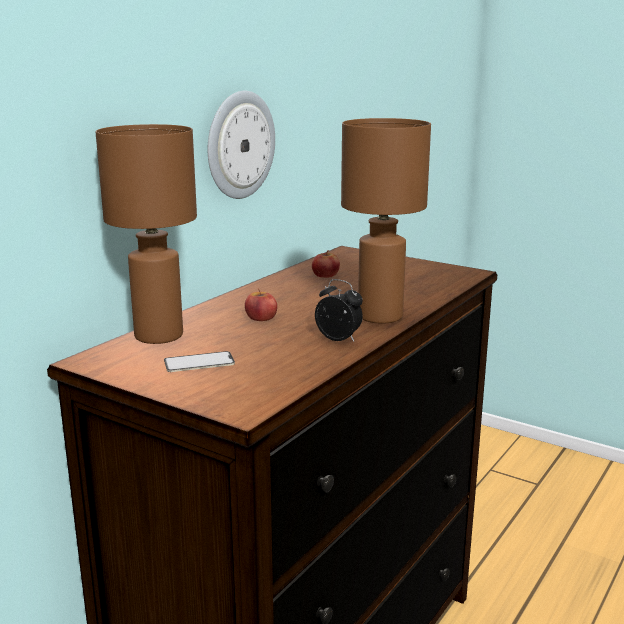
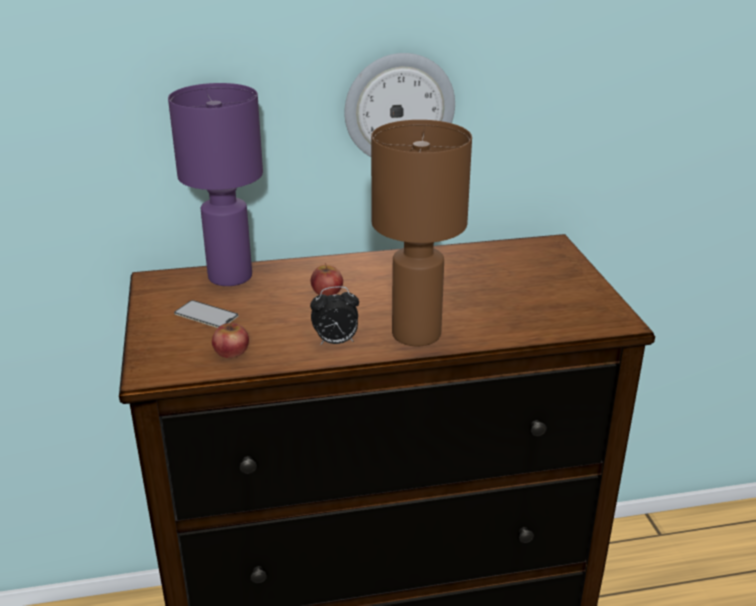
camera: 45 degrees right, 10 degrees up
brown table lamp [95,124,197,344] -> purple table lamp [168,83,263,286]
apple [312,251,340,278] -> apple moved to [212,323,249,358]
alarm clock [315,279,363,342] -> alarm clock turned 90 degrees clockwise [310,286,359,345]

